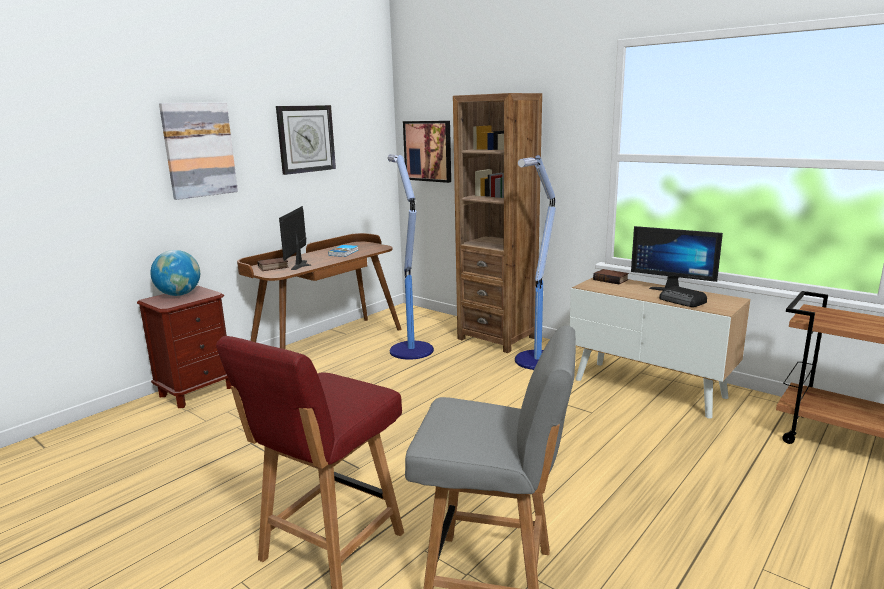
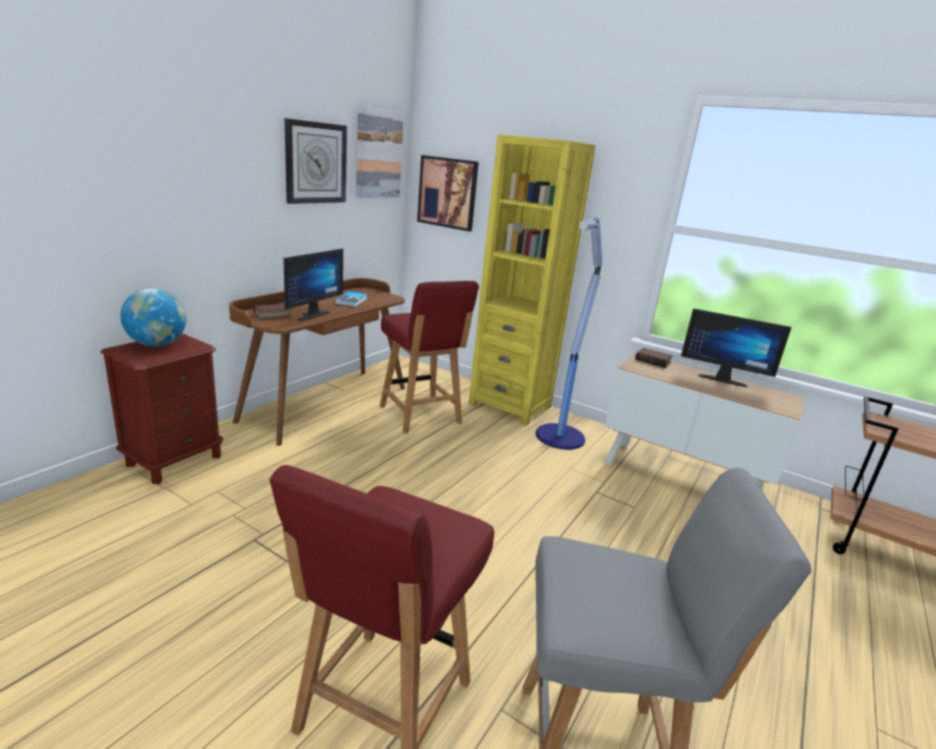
camera: 10 degrees left, 5 degrees up
picture [159,103,238,200] -> picture moved to [356,105,404,198]
monitor [279,206,311,270] -> monitor turned 150 degrees counterclockwise [283,248,343,322]
floor lamp [388,154,434,360] -> red chair [380,281,479,434]
brown bookcase [453,93,542,353] -> yellow bookcase [469,134,596,426]
radio [659,286,707,307] -> none

